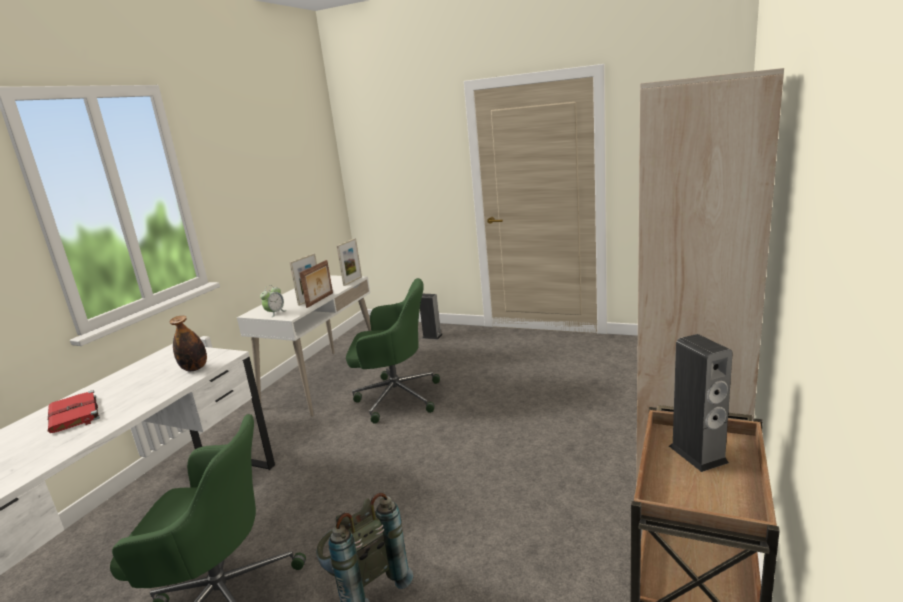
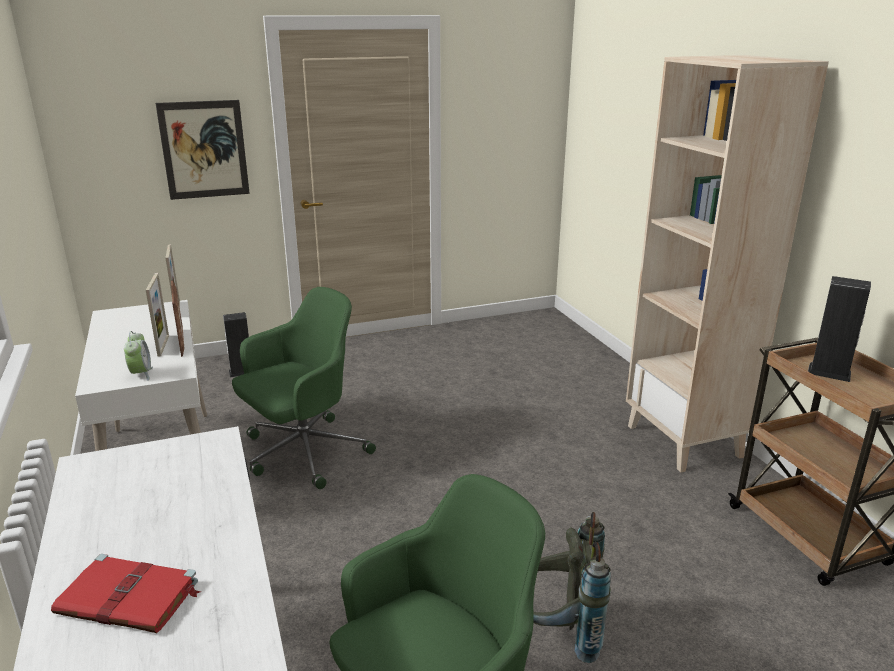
camera: 45 degrees left, 5 degrees up
bottle [170,316,207,371] -> none
none -> picture [155,100,250,200]

